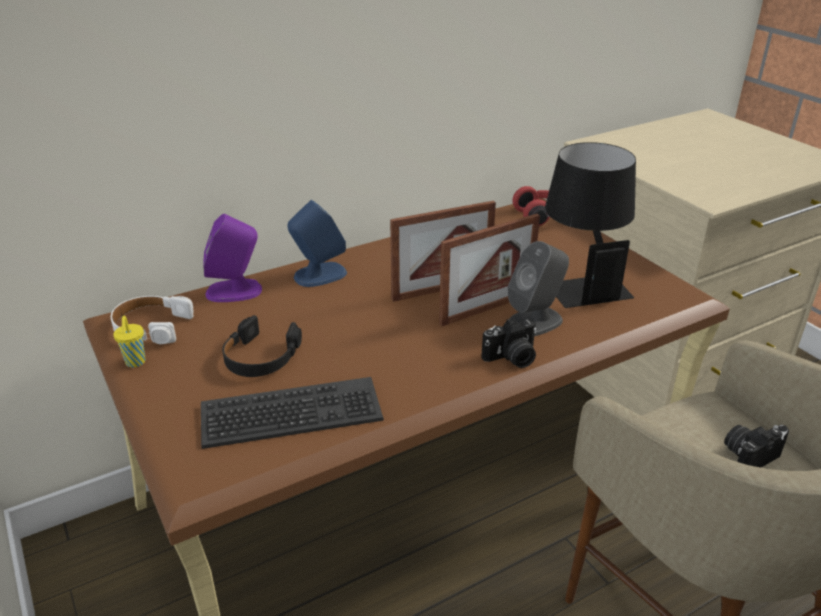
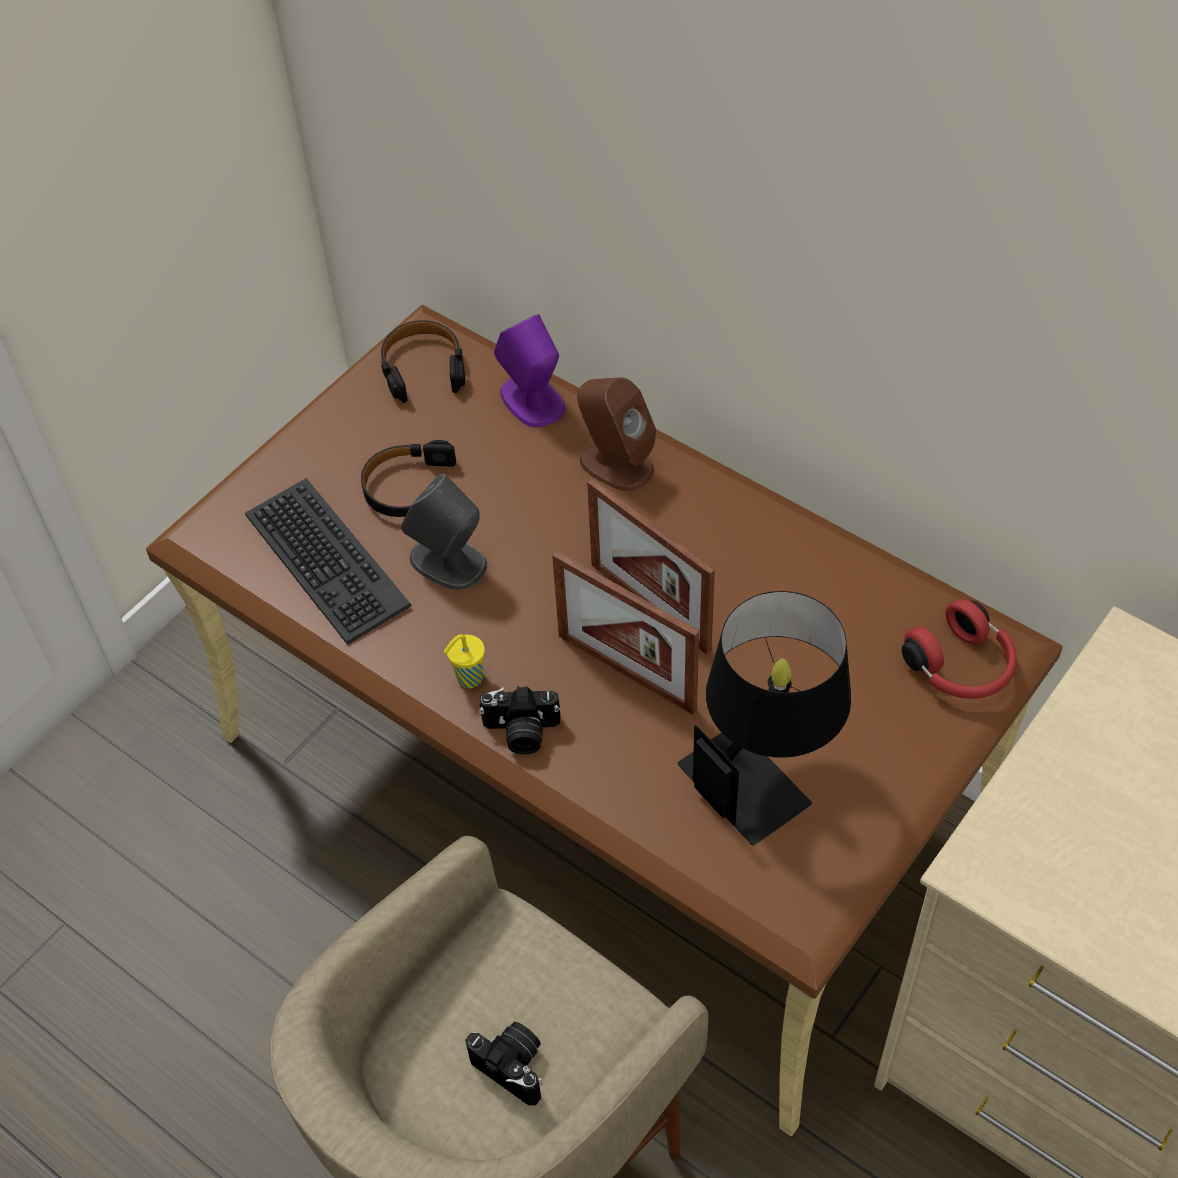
camera: 70 degrees right, 20 degrees up
white headphones [111,296,194,344] -> black headphones [381,320,465,403]
yellow cup [113,316,146,368] -> yellow cup moved to [444,634,485,688]
blue speaker [288,200,347,287] -> brown speaker [577,377,656,491]
camera [481,318,537,368] -> camera turned 45 degrees counterclockwise [479,686,561,755]
grey speaker [508,241,569,336] -> grey speaker moved to [401,474,487,590]

